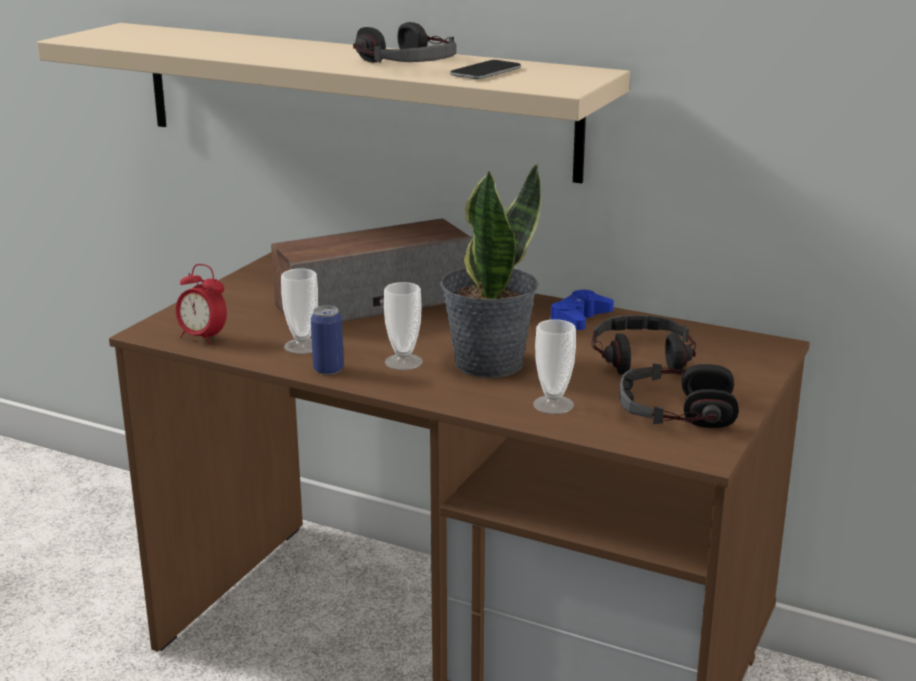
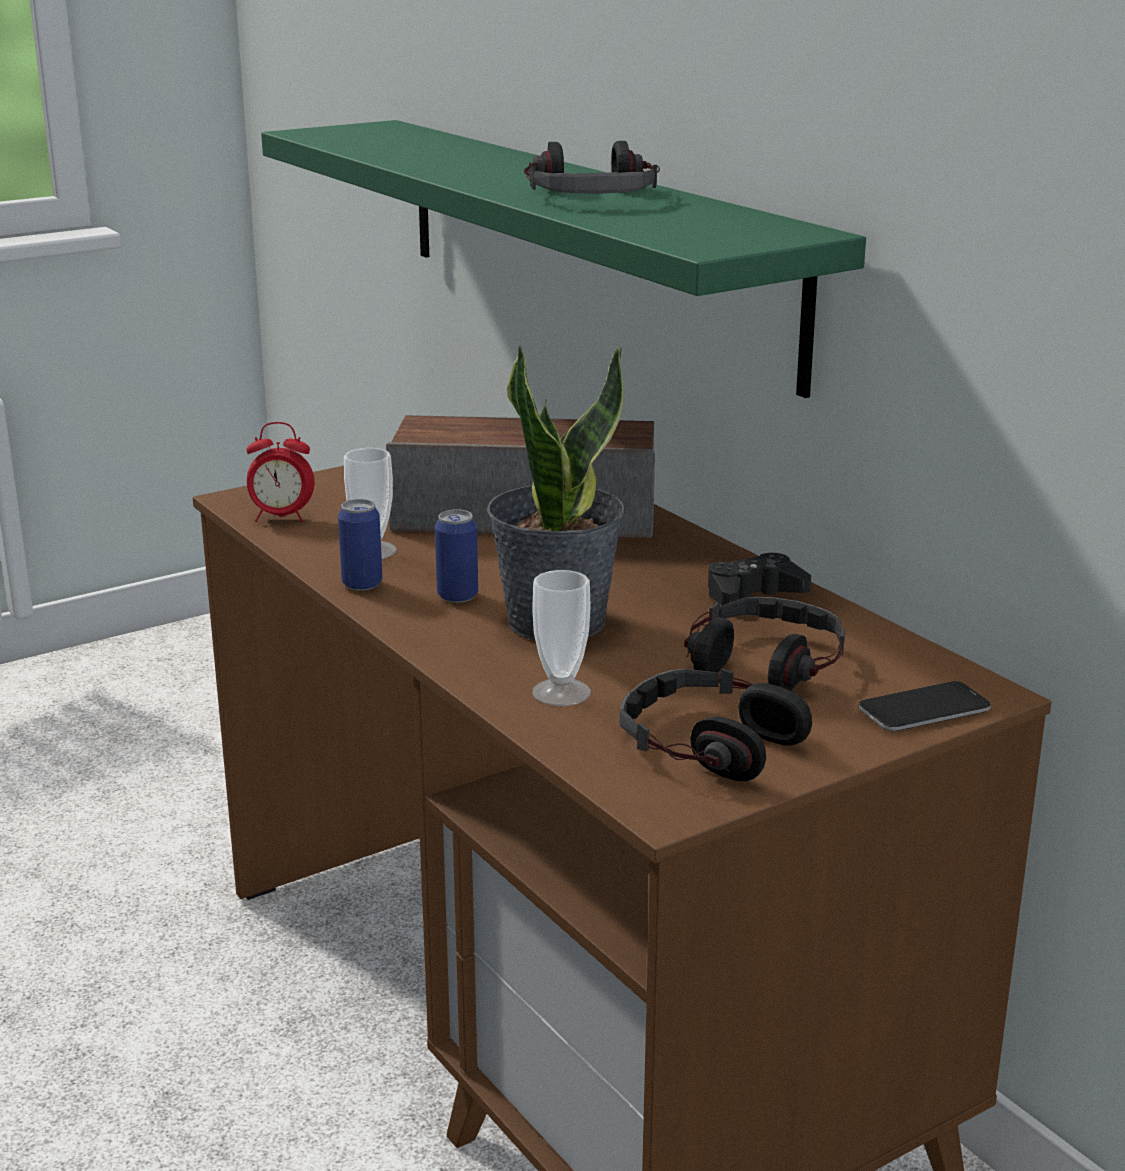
camera: 30 degrees right, 0 degrees up
beige shelf [37,23,630,184] -> green shelf [261,120,866,398]
alarm clock [176,264,227,345] -> alarm clock turned 60 degrees counterclockwise [247,422,315,522]
cup [384,282,423,370] -> can [435,510,478,603]
phone [450,60,521,79] -> phone moved to [859,681,991,731]
blue game controller [550,290,614,330] -> black game controller [708,552,811,606]

